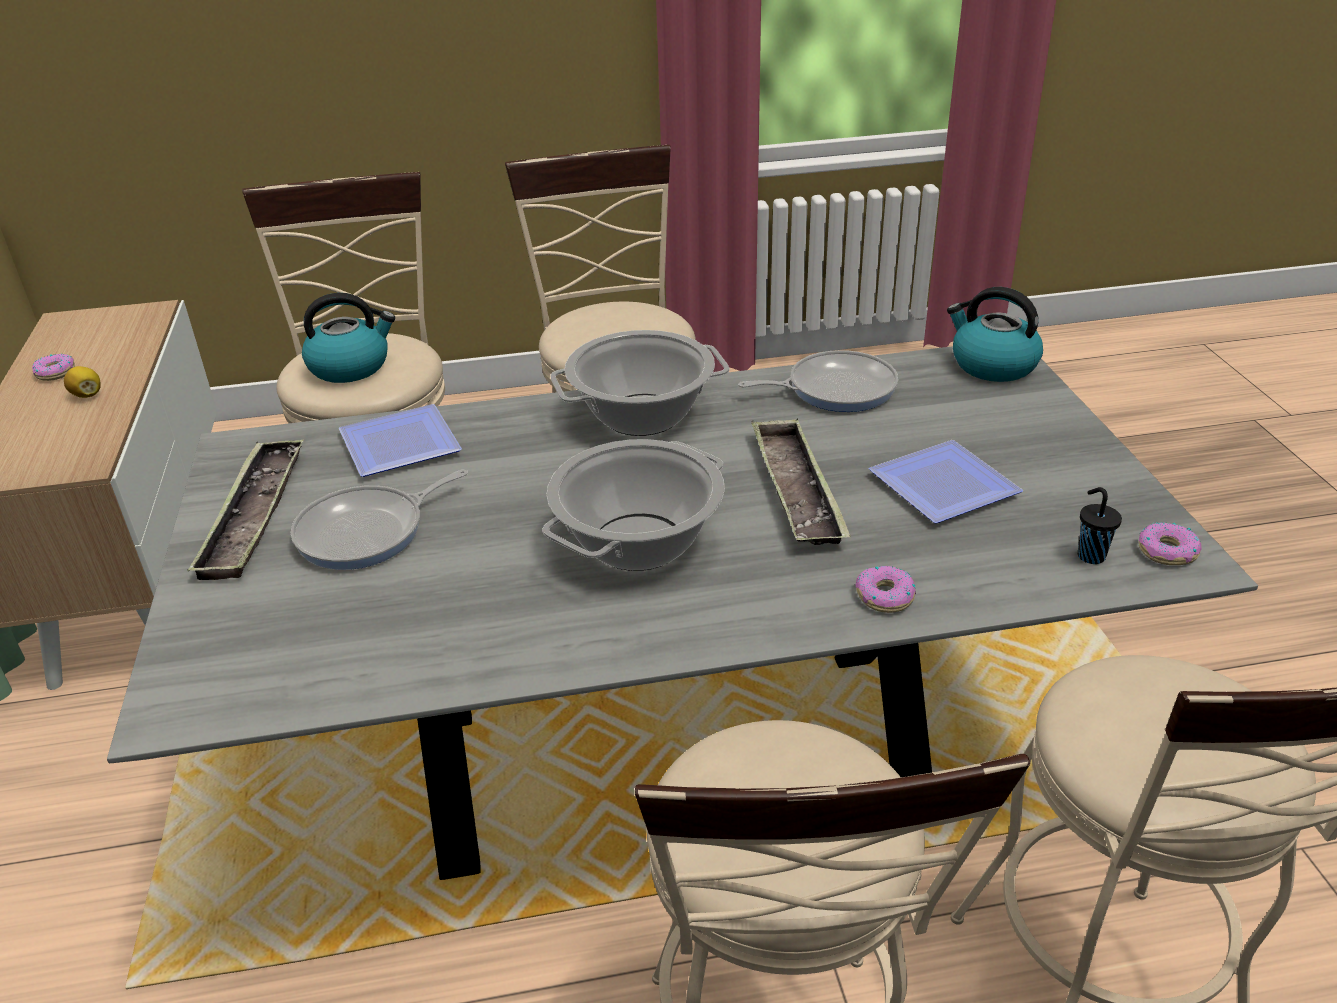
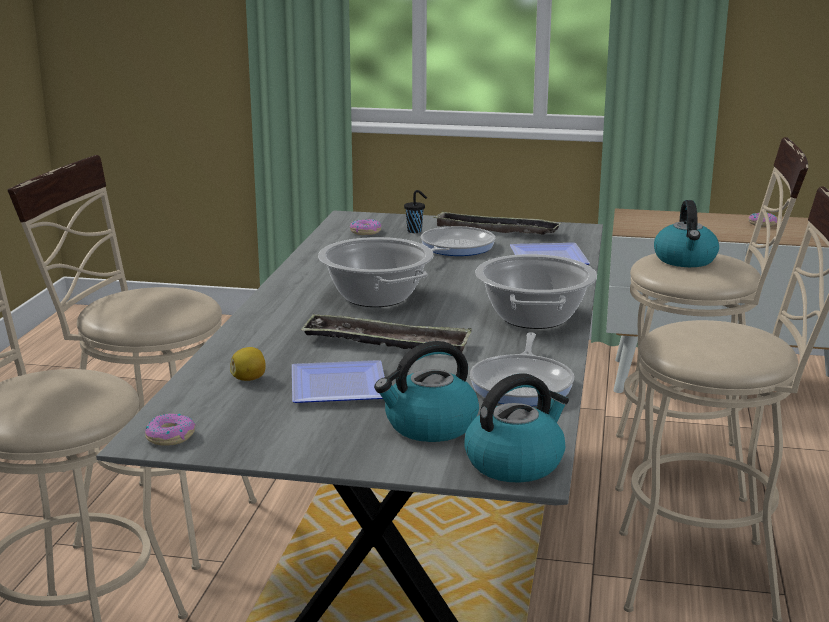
camera: 110 degrees right, 15 degrees down
lemon [64,366,101,398] -> lemon moved to [230,347,266,381]
frying pan [291,469,468,570] -> frying pan turned 45 degrees clockwise [421,226,495,256]
donut [856,566,916,613] -> donut moved to [350,219,381,235]
black cup [1078,487,1122,564] -> black cup moved to [404,190,427,233]
none -> kettle [374,341,479,442]

